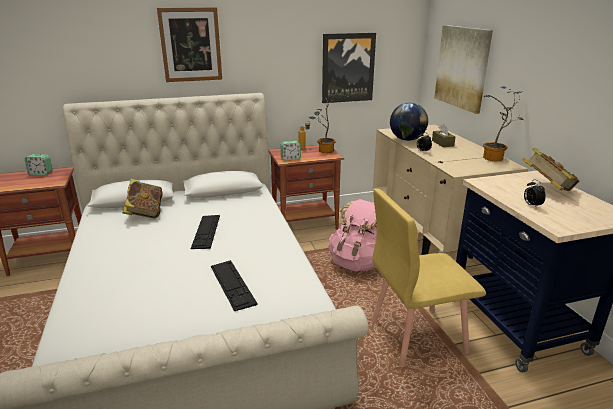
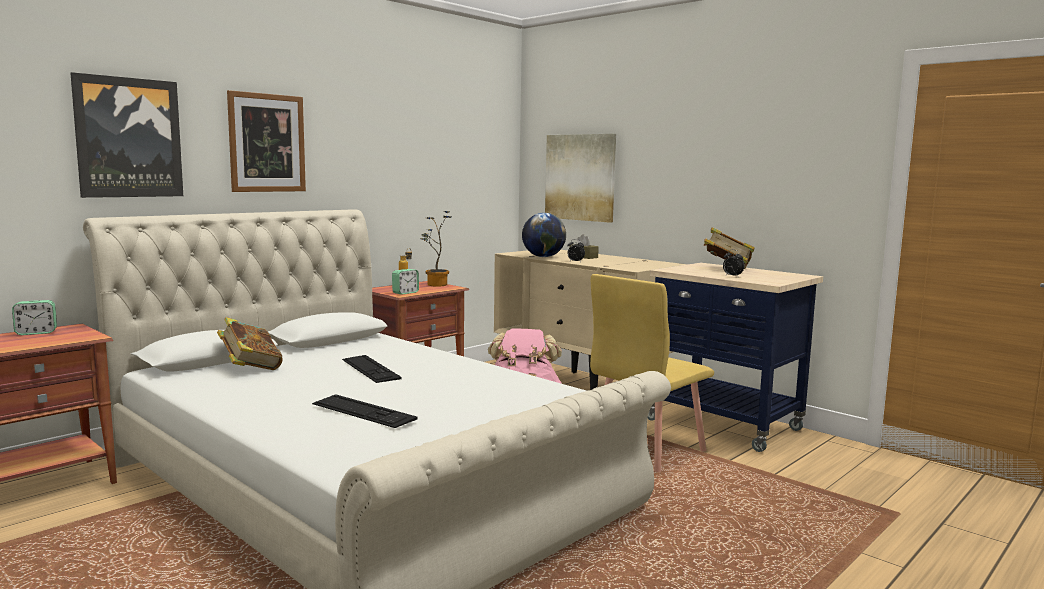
camera: 30 degrees left, 15 degrees down
keyboard [211,260,258,311] -> keyboard moved to [312,394,418,428]
picture [322,33,376,103] -> picture moved to [70,72,183,198]
potted plant [483,86,523,161] -> none

